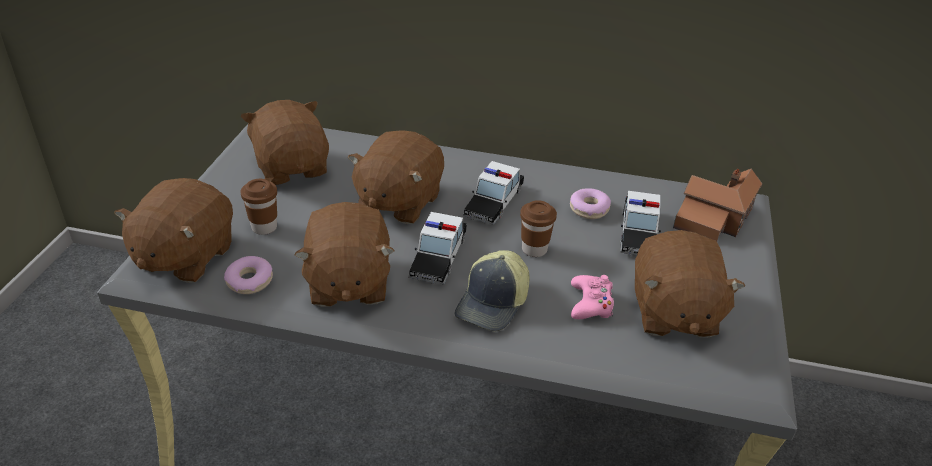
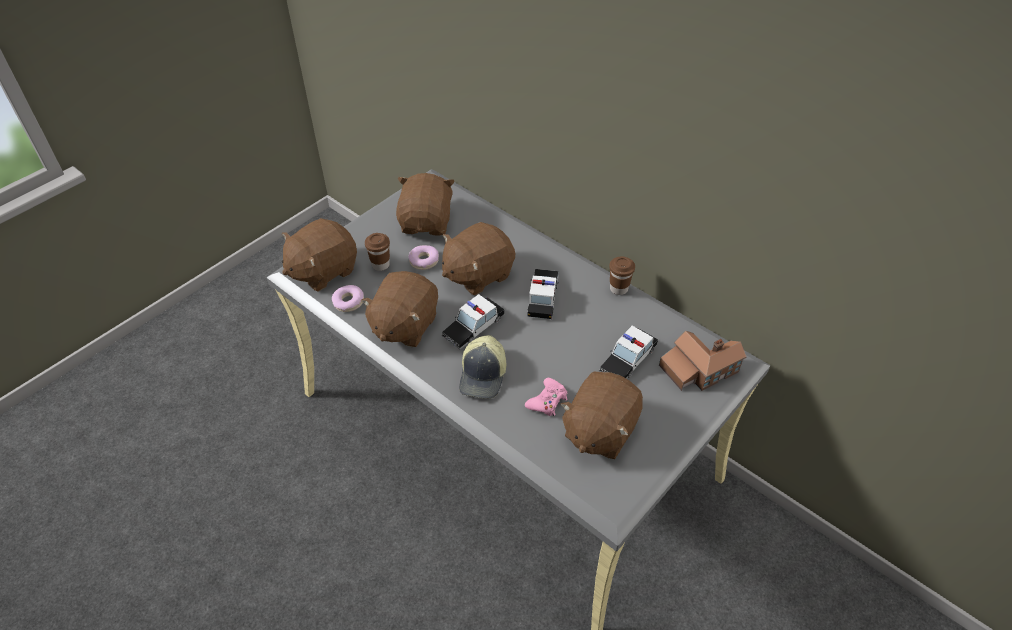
camera: 30 degrees right, 10 degrees up
cap [454,250,530,331] -> cap turned 45 degrees counterclockwise [459,335,506,399]
toy car [463,161,524,225] -> toy car turned 135 degrees clockwise [527,269,559,319]
brown cup [520,200,557,257] -> brown cup moved to [609,256,635,295]
donut [570,188,611,219] -> donut moved to [408,245,439,270]

